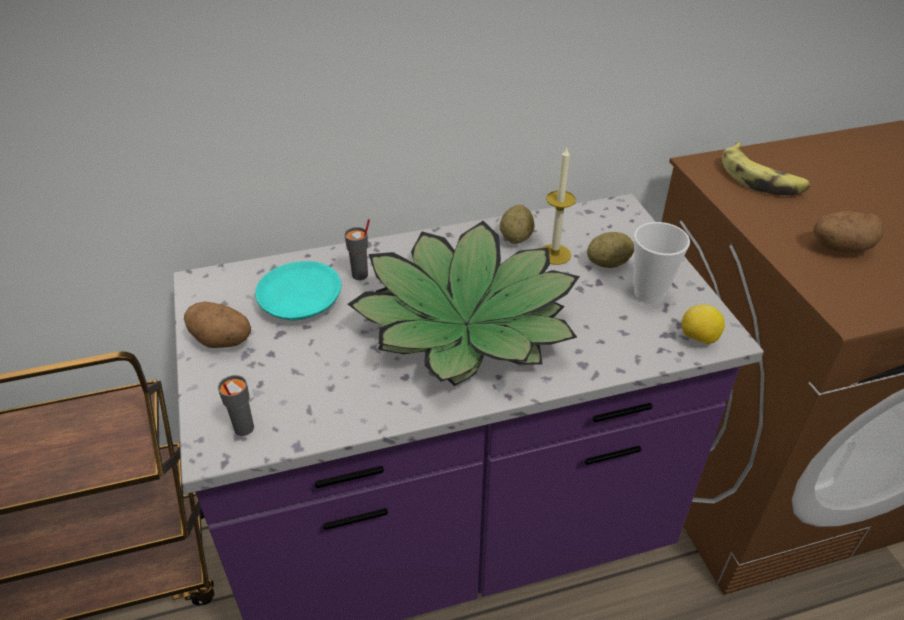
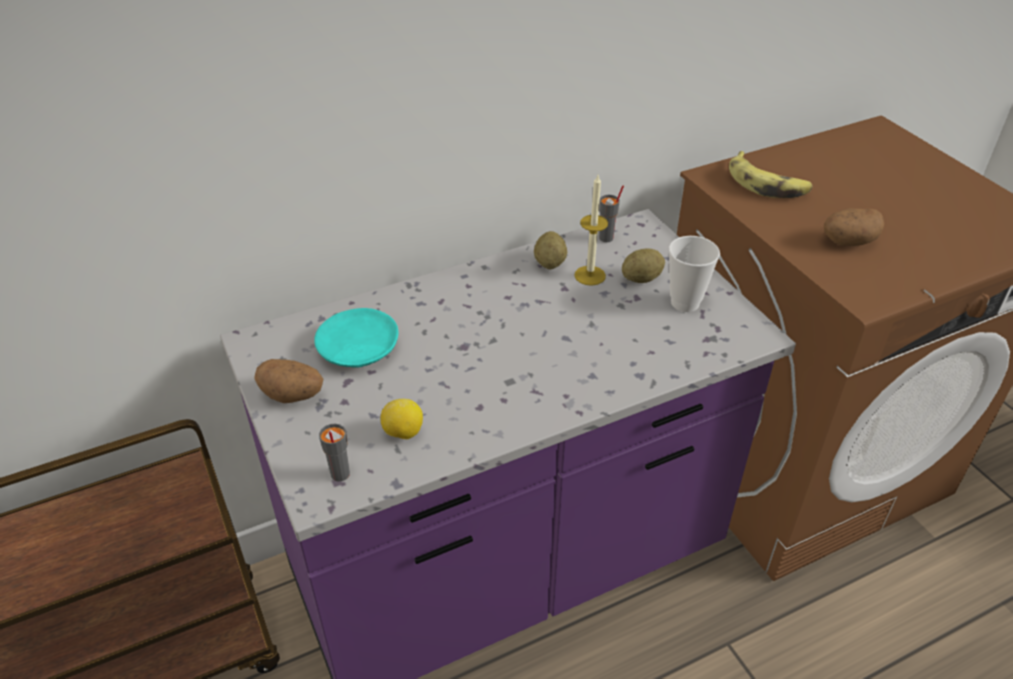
camera: 10 degrees left, 0 degrees up
grey cup [344,219,370,280] -> grey cup moved to [599,186,624,242]
potted plant [348,221,580,386] -> none
lemon [682,305,725,345] -> lemon moved to [381,399,423,439]

